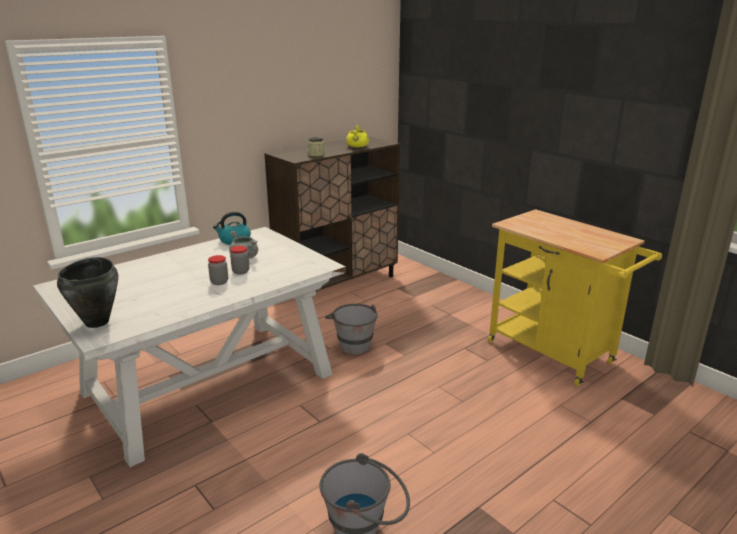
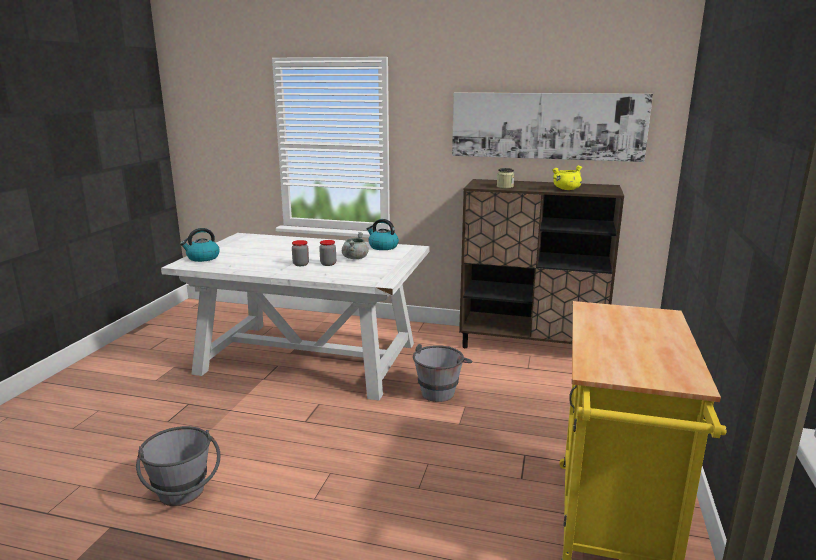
camera: 55 degrees right, 5 degrees down
black cooking pot [57,257,118,328] -> kettle [180,228,220,262]
none -> picture [452,93,653,162]

